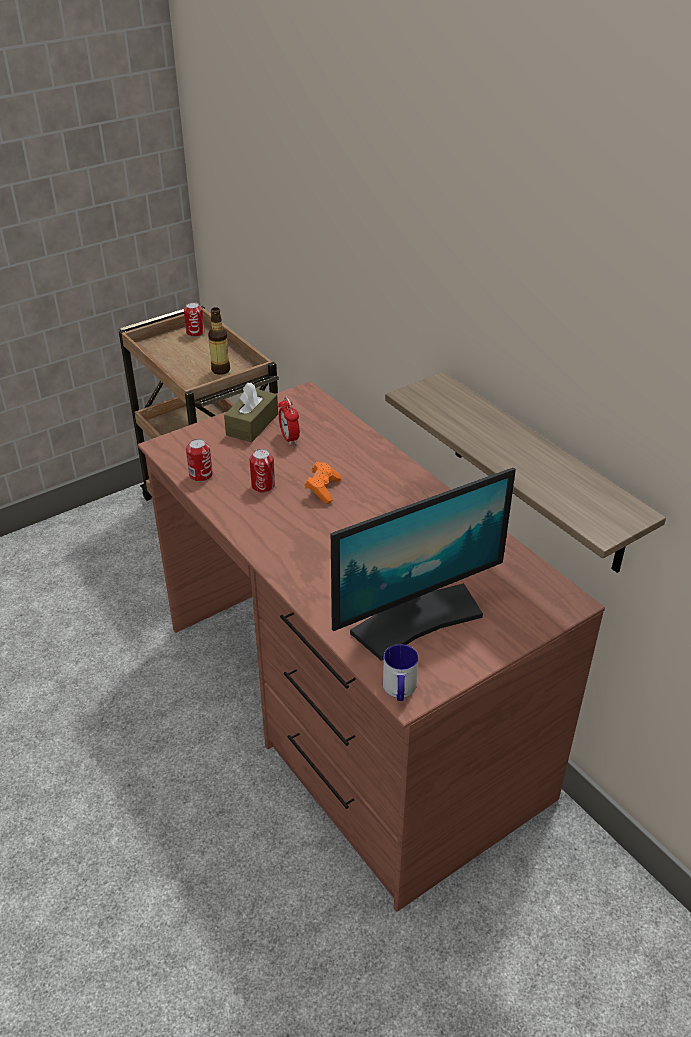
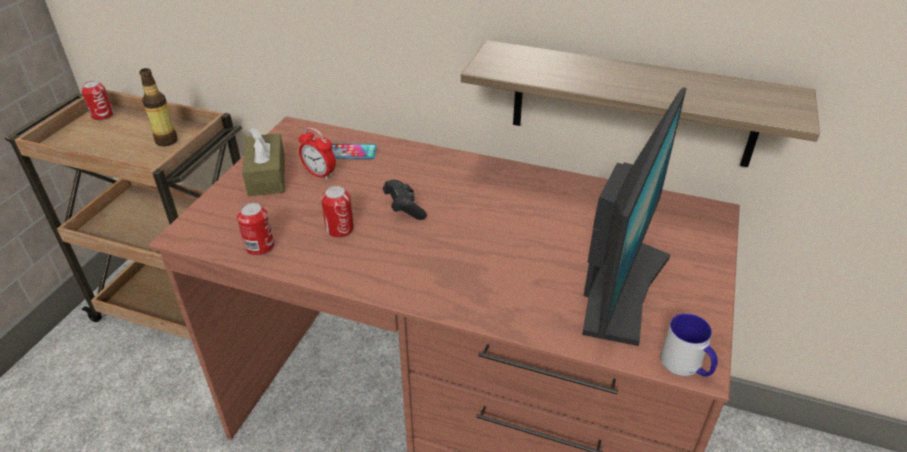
camera: 35 degrees left, 0 degrees up
orange game controller [305,462,341,504] -> black game controller [383,180,427,220]
none -> phone [331,143,377,159]

